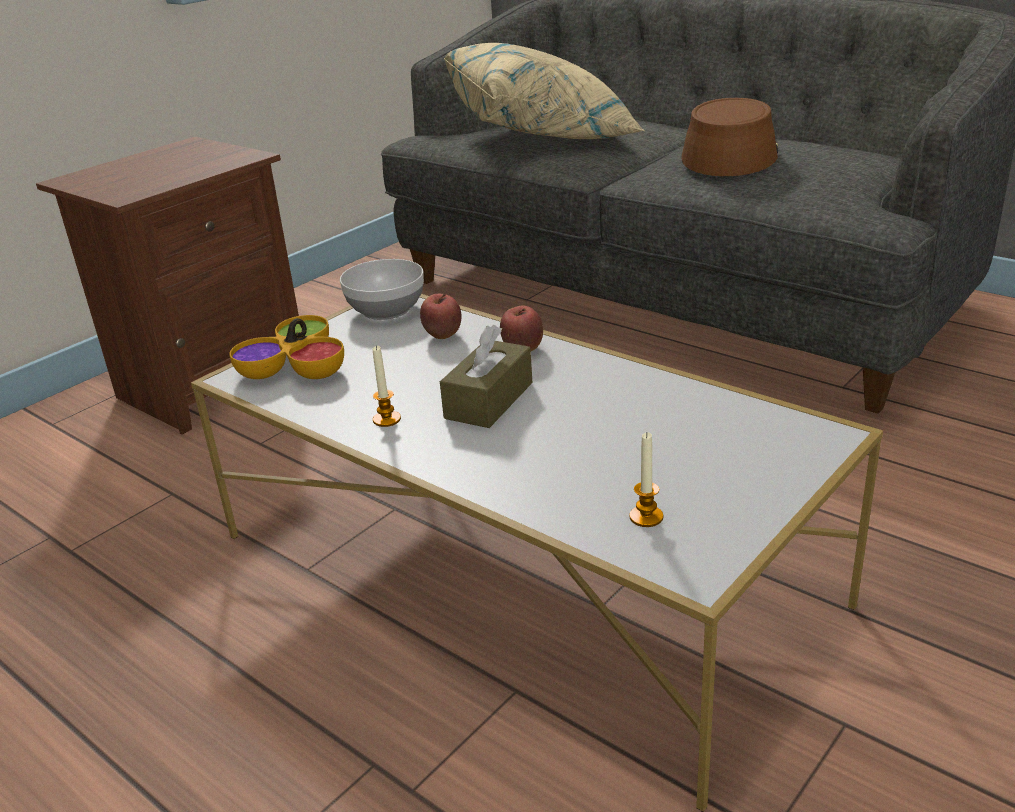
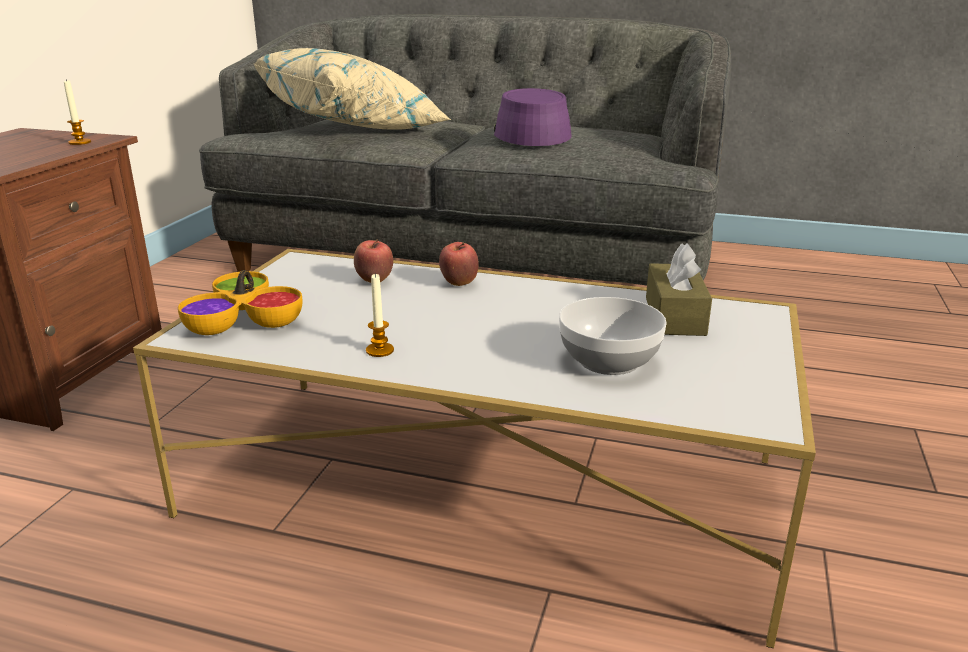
camera: 25 degrees left, 5 degrees down
bowl [340,259,424,320] -> bowl moved to [559,297,667,375]
brown tissue box [440,325,533,428] -> brown tissue box moved to [646,243,712,336]
candle [629,433,663,527] -> candle moved to [64,79,91,145]
brown hat [681,98,778,176] -> purple hat [494,88,572,146]

